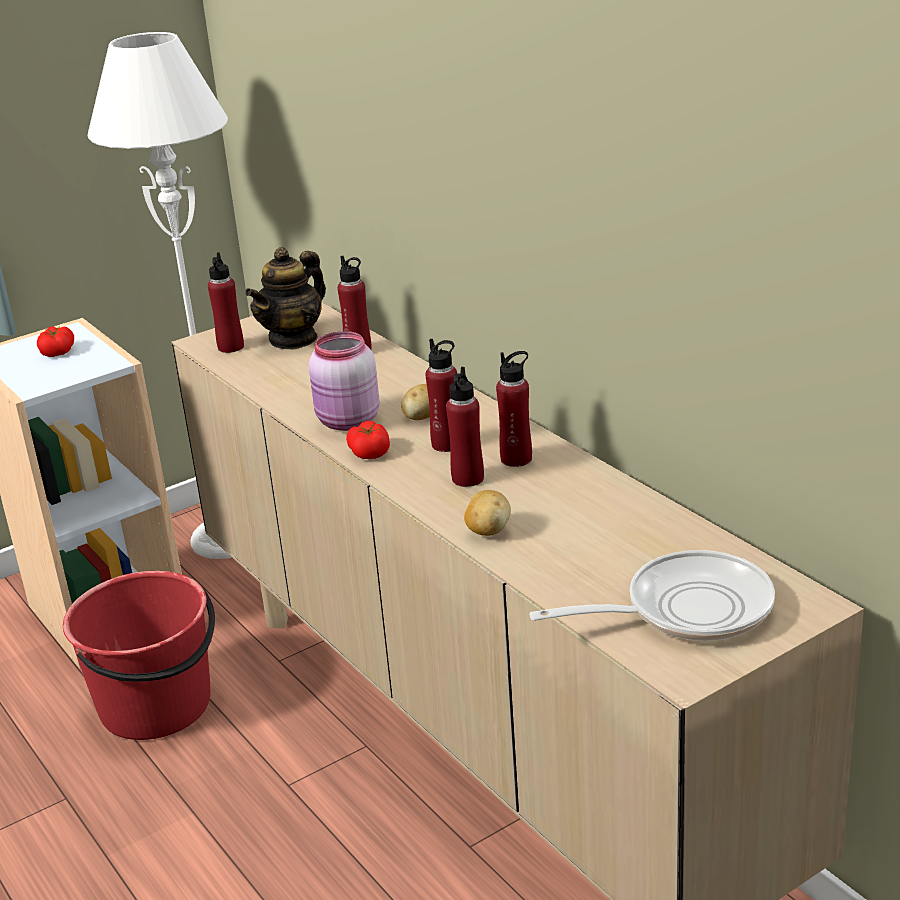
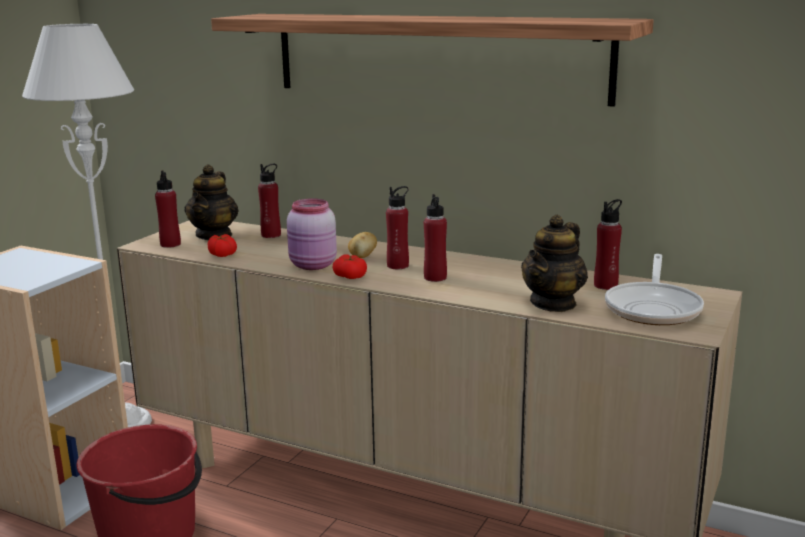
camera: 30 degrees left, 10 degrees down
tomato [37,326,74,357] -> tomato moved to [208,234,237,257]
potato [464,490,511,536] -> none
red bottle [496,351,532,467] -> red bottle moved to [594,199,622,290]
frying pan [529,550,775,641] -> frying pan turned 150 degrees clockwise [605,254,704,325]
none -> shelf [211,14,654,107]
none -> teapot [521,215,588,312]

